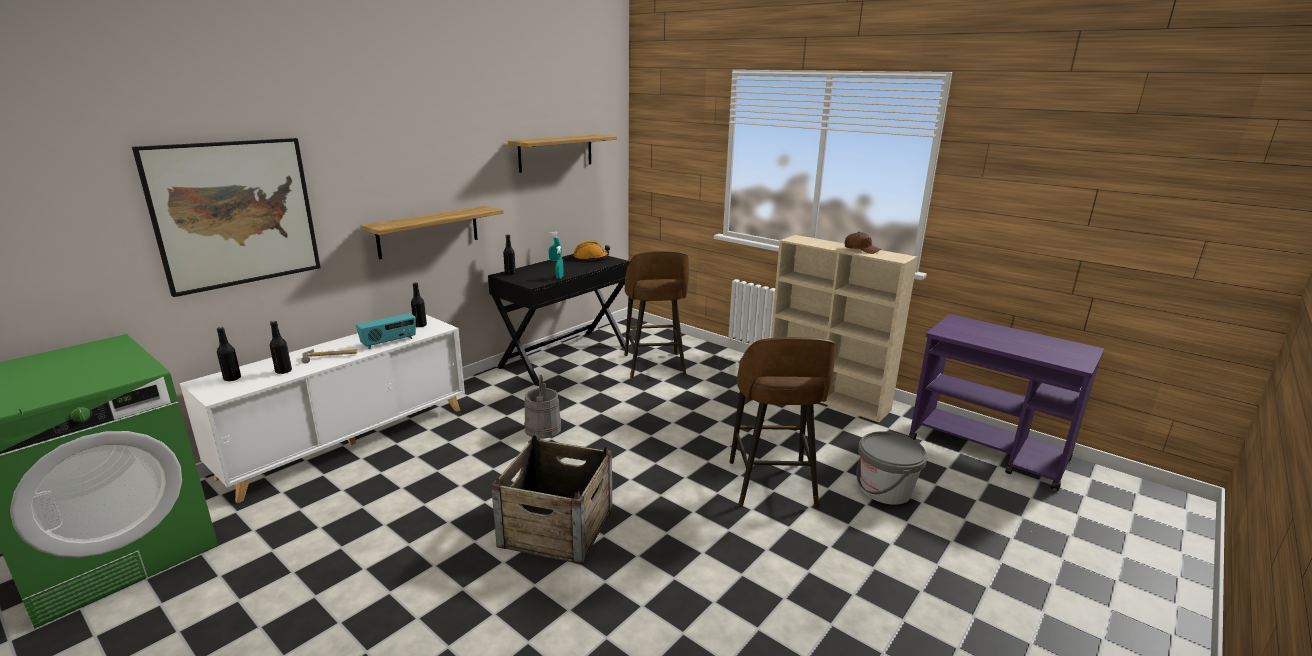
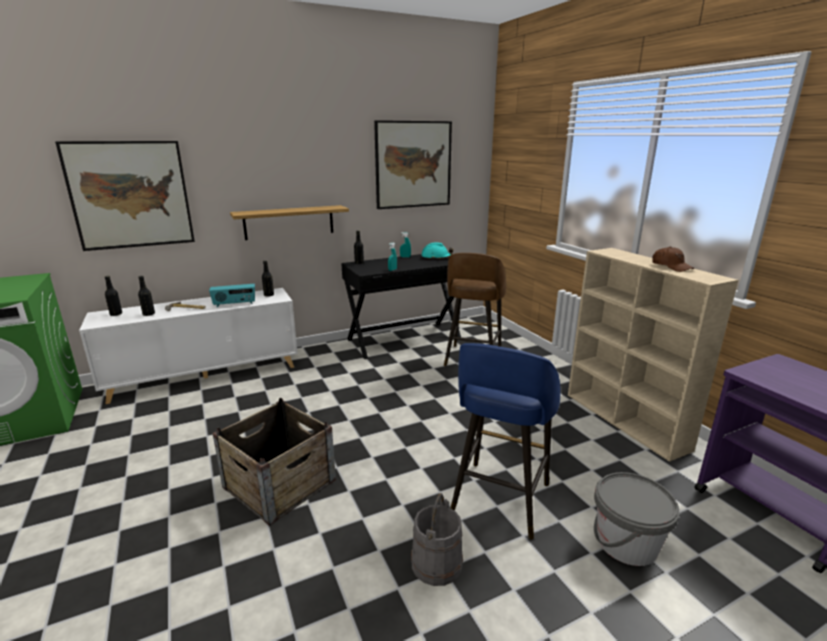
camera: 25 degrees right, 0 degrees up
shelf [508,134,617,173] -> picture [374,120,452,209]
grey bucket [524,374,561,439] -> grey bucket moved to [411,493,463,586]
orange hard hat [573,240,610,260] -> turquoise hard hat [421,242,453,259]
brown stool [730,337,836,508] -> blue stool [450,343,560,539]

